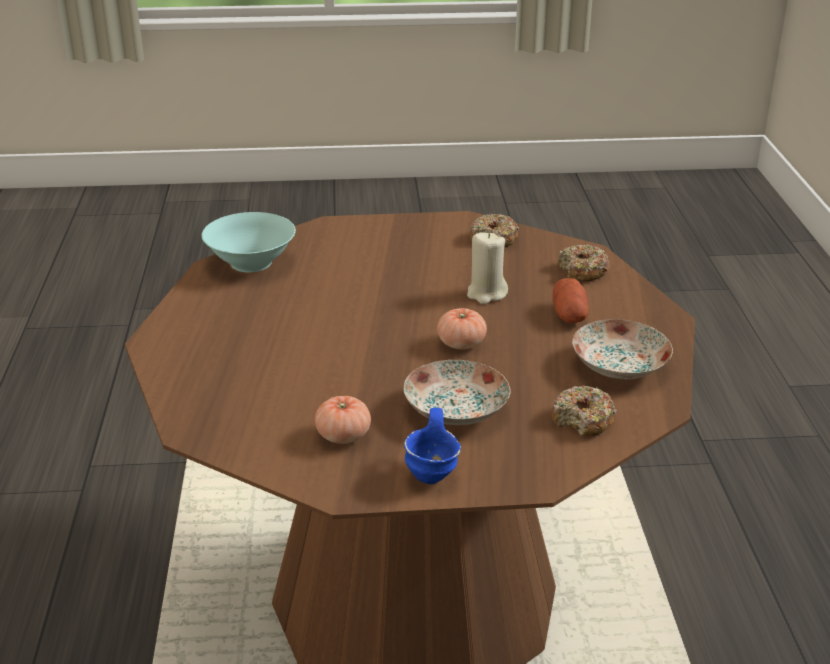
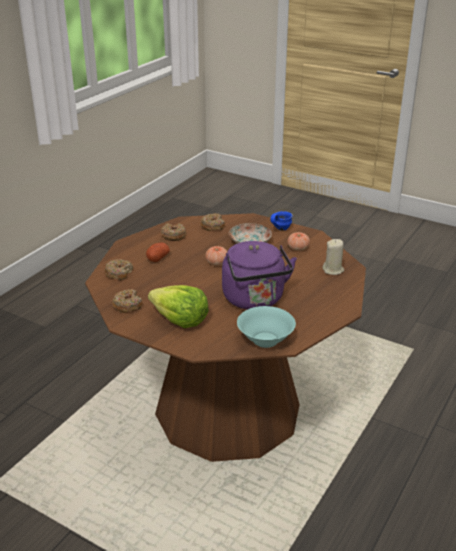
camera: 145 degrees left, 0 degrees up
beige candle [467,232,508,304] -> beige candle moved to [323,239,344,275]
plate [572,319,673,379] -> donut [161,223,186,241]
none -> lettuce [148,285,209,328]
none -> purple kettle [222,241,297,310]

